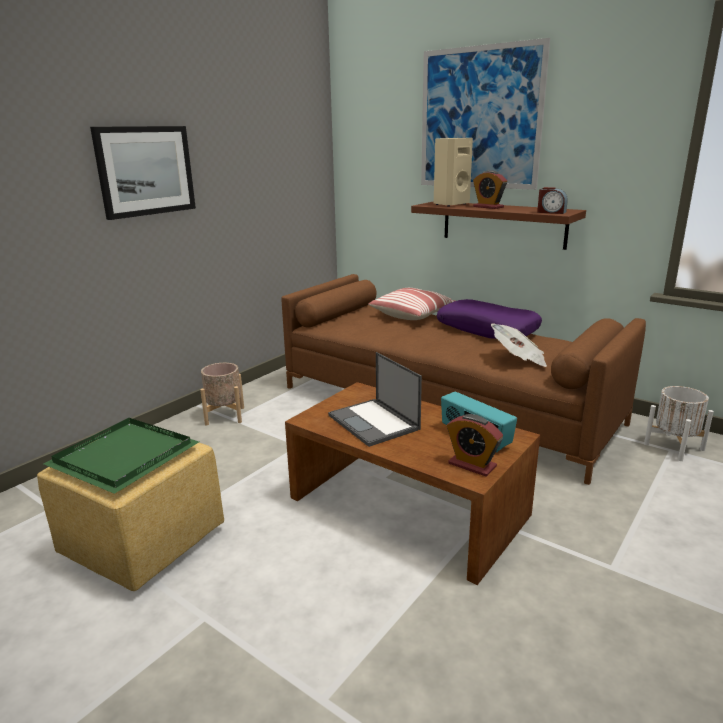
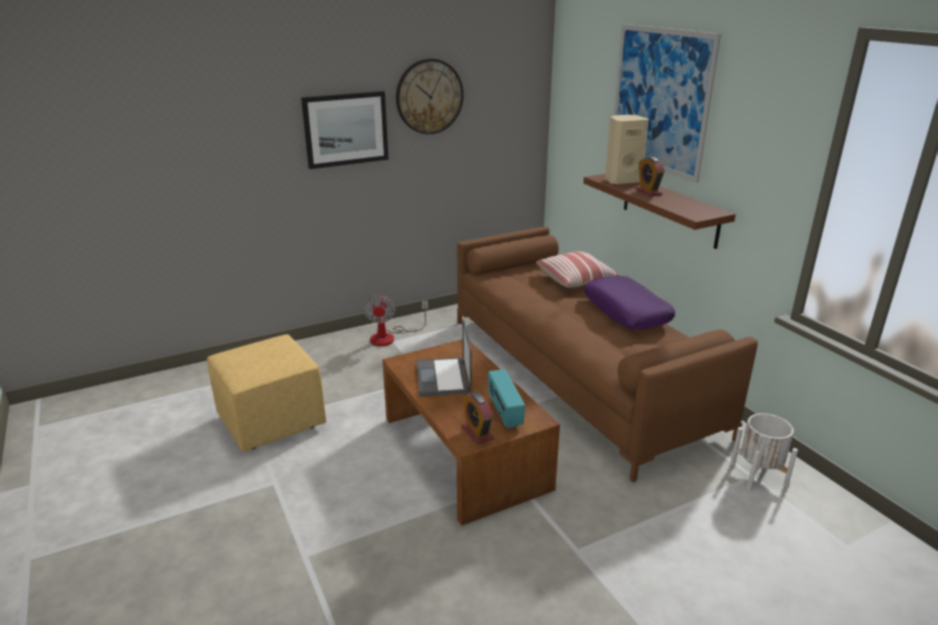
camera: 25 degrees right, 5 degrees up
green tray [43,418,199,494] -> none
beige planter [200,363,244,426] -> fan [363,294,428,346]
newspaper [491,323,547,367] -> none
alarm clock [537,187,568,214] -> none
none -> wall clock [396,58,464,134]

